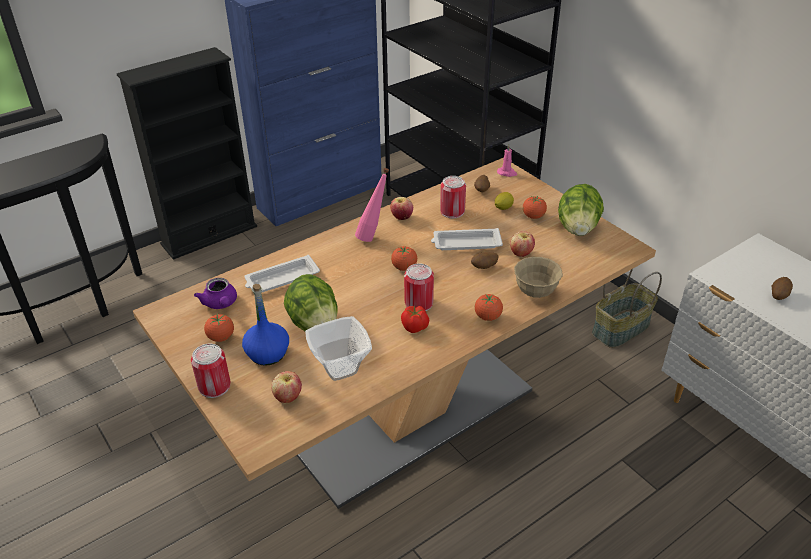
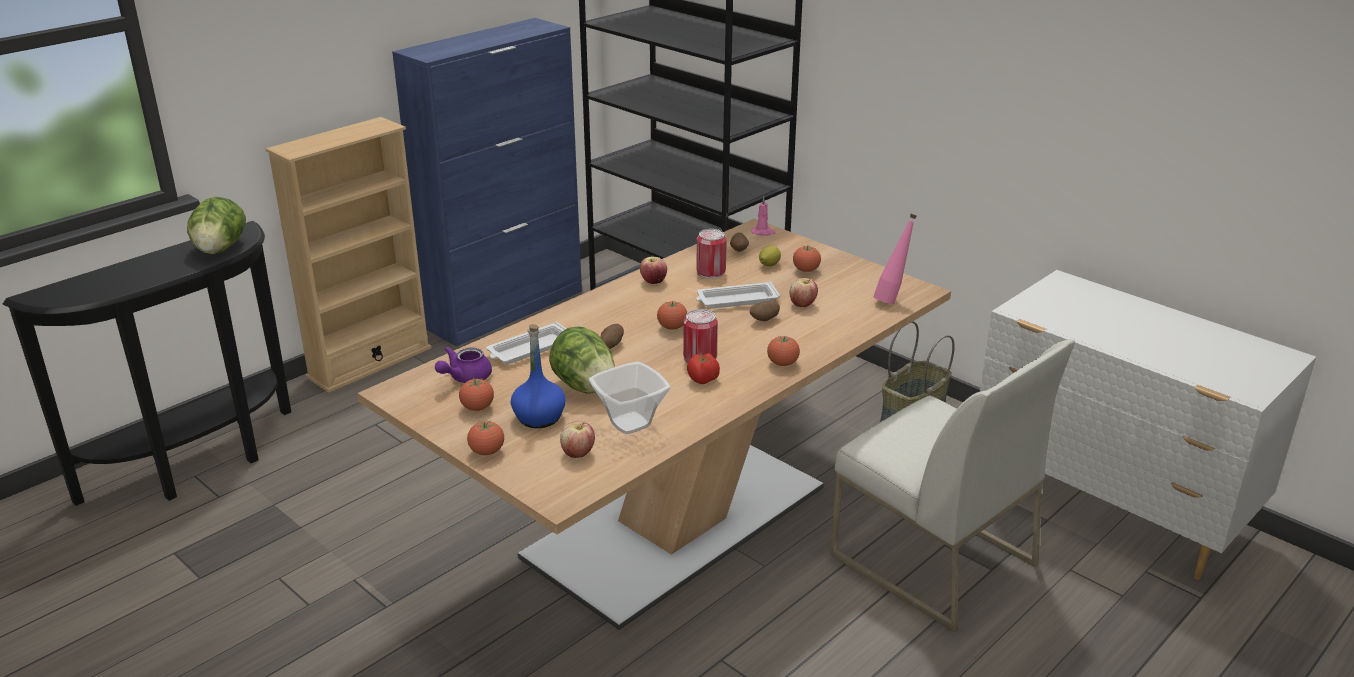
camera: 10 degrees left, 10 degrees down
black bookcase [117,47,257,260] -> beige bookcase [266,117,432,393]
can [191,344,230,398] -> tomato [467,420,504,455]
purple teapot [194,278,237,309] -> purple teapot turned 75 degrees clockwise [435,347,492,383]
pink bottle [355,168,389,242] -> pink bottle moved to [873,214,917,304]
beige bowl [514,257,563,298] -> none
lettuce [558,184,604,236] -> lettuce moved to [187,197,246,254]
potato [772,277,793,300] -> potato moved to [600,324,624,349]
none -> white chair [830,340,1075,632]

